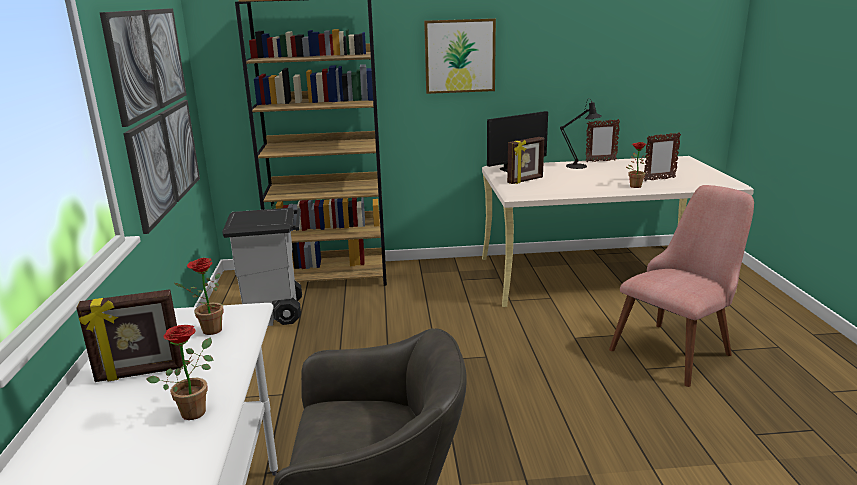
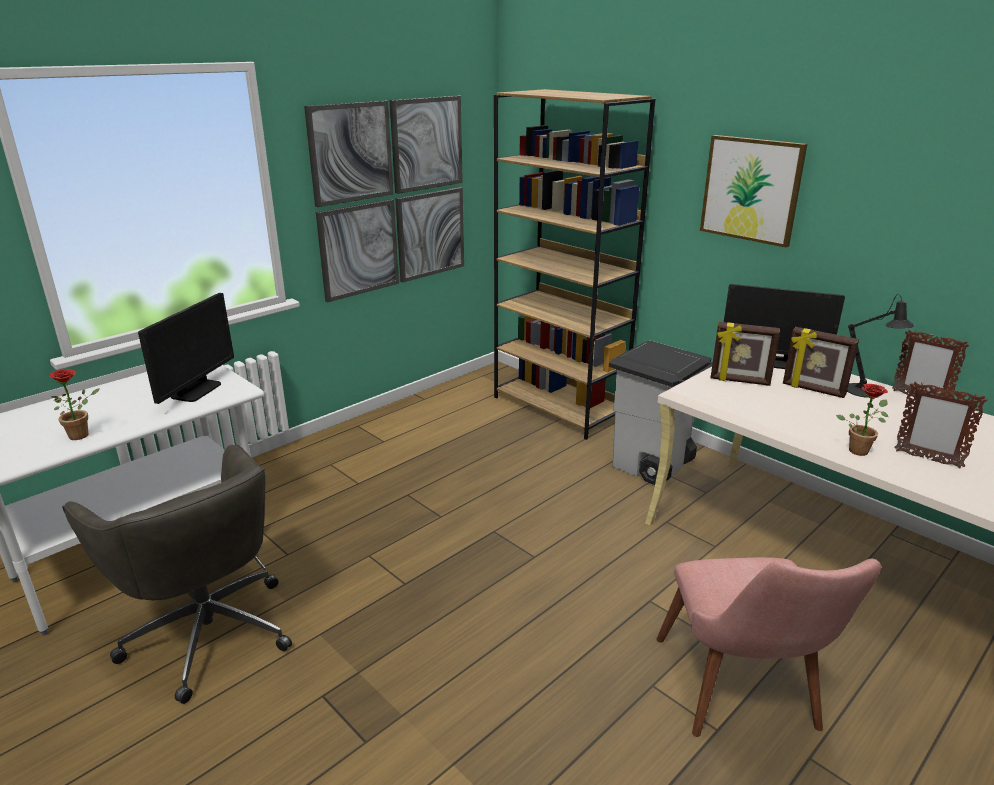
camera: 50 degrees right, 5 degrees up
picture frame [77,289,183,382] -> picture frame moved to [783,327,859,398]
potted plant [174,258,223,335] -> monitor [138,293,234,404]
grey trash can [222,208,302,326] -> grey trash can moved to [609,341,713,485]
pink chair [609,185,754,387] -> pink chair turned 75 degrees clockwise [656,557,881,737]

